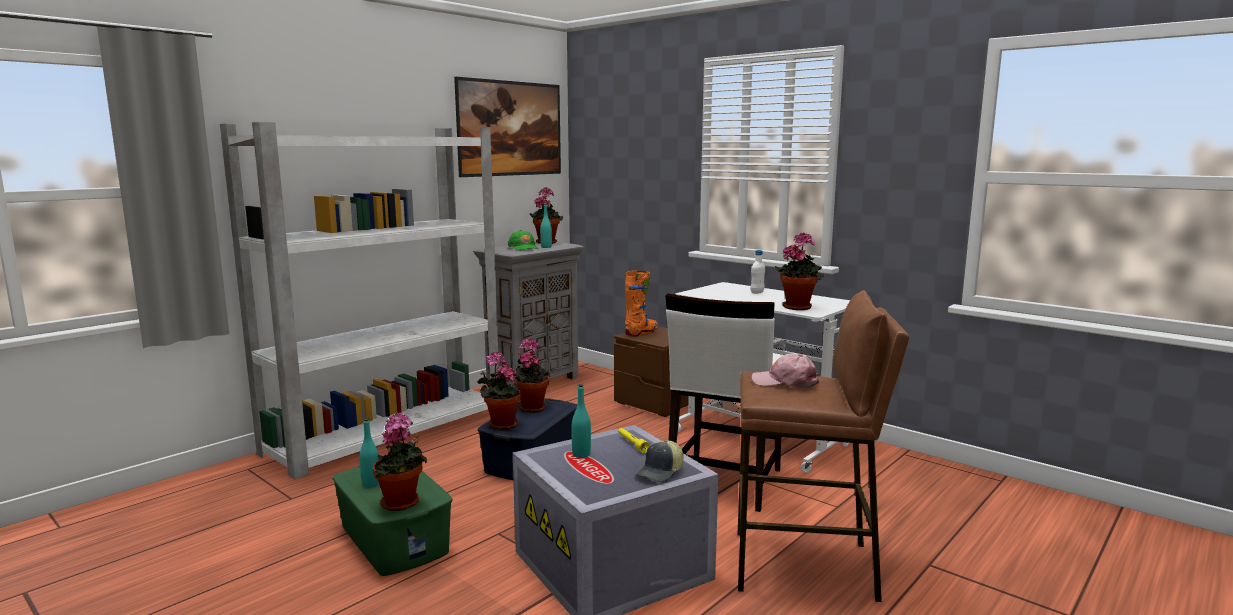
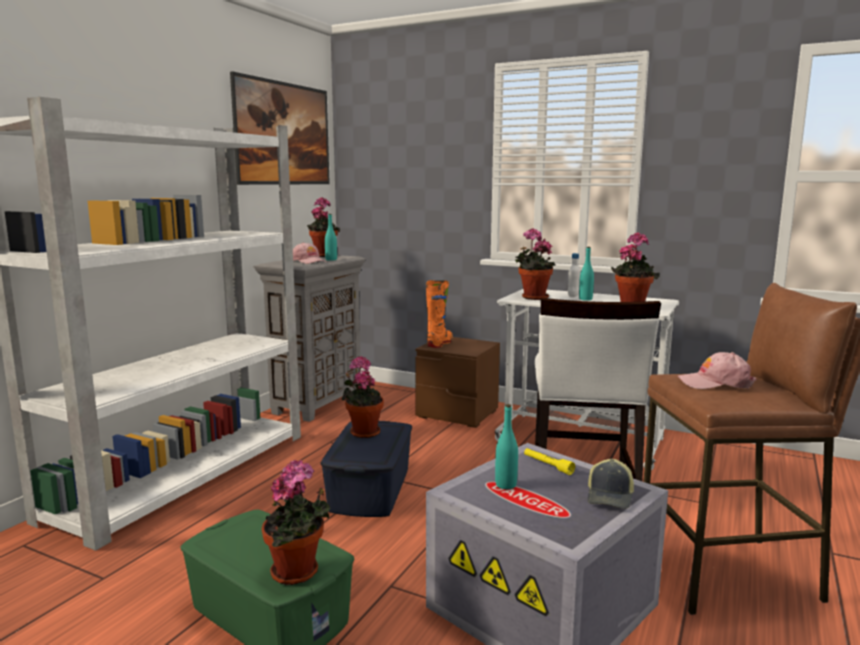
camera: 15 degrees left, 0 degrees up
turquoise bottle [360,418,379,488] -> turquoise bottle moved to [579,247,594,301]
potted plant [477,351,521,430] -> potted plant moved to [515,228,556,300]
green cap [508,230,539,251] -> pink cap [293,242,326,264]

